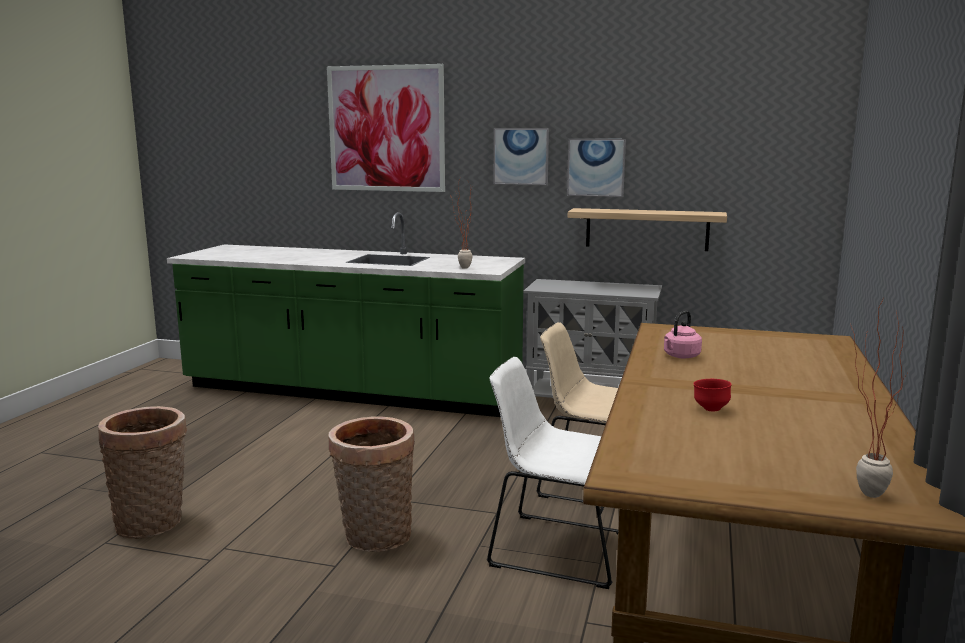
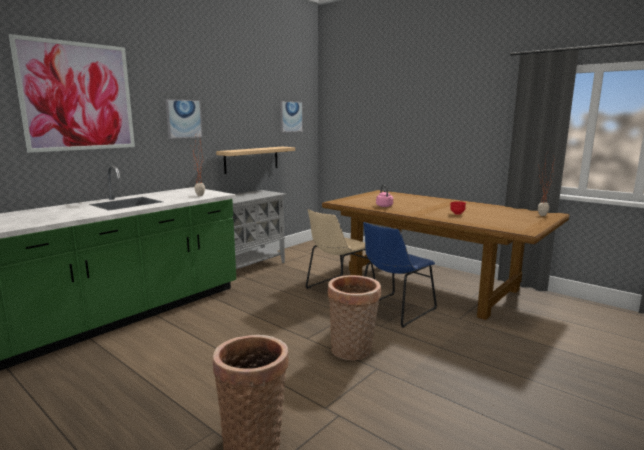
camera: 65 degrees left, 0 degrees up
white chair [487,357,618,589] -> blue chair [363,222,437,328]
picture [567,139,626,197] -> picture moved to [280,101,303,133]

